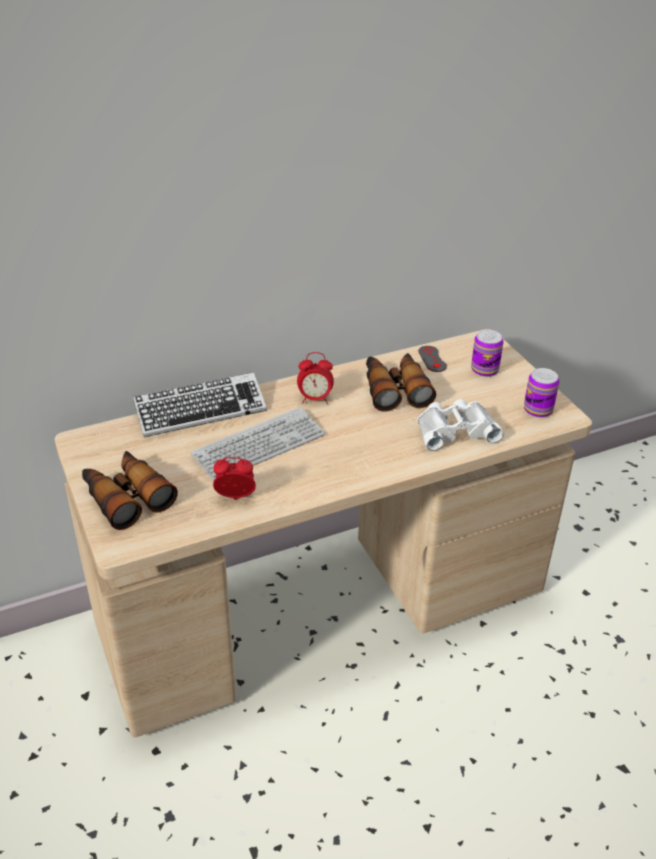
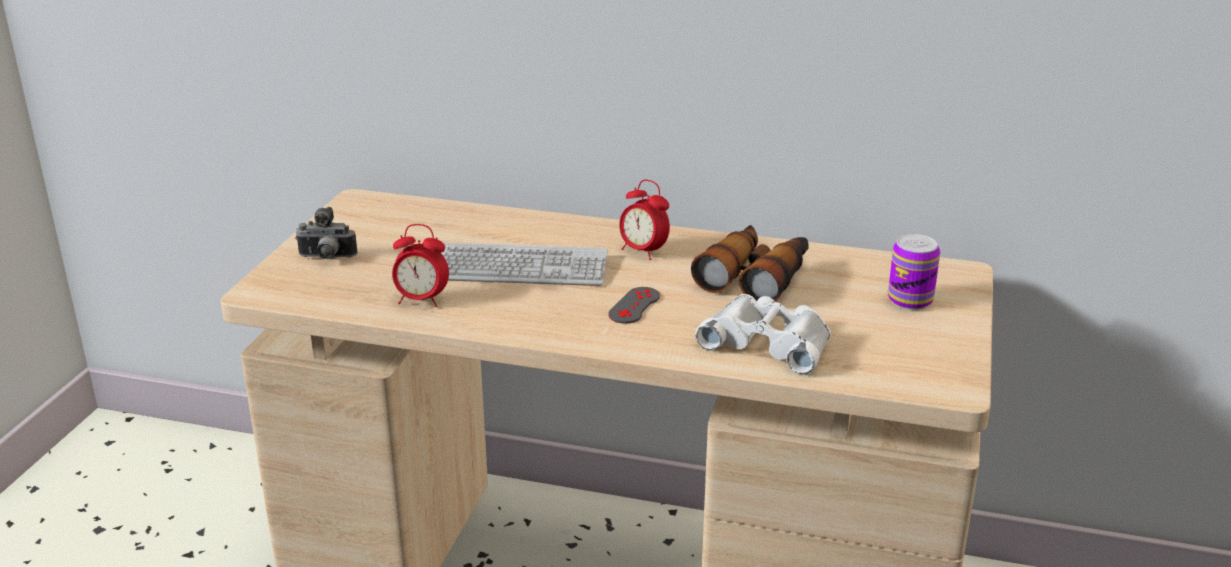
camera: 40 degrees right, 10 degrees down
binoculars [82,451,178,530] -> camera [295,207,357,259]
keyboard [133,372,267,437] -> none
alarm clock [213,457,256,500] -> alarm clock turned 150 degrees clockwise [392,224,449,307]
grey game controller [418,346,447,372] -> grey game controller moved to [608,287,660,324]
can [524,368,559,418] -> none

